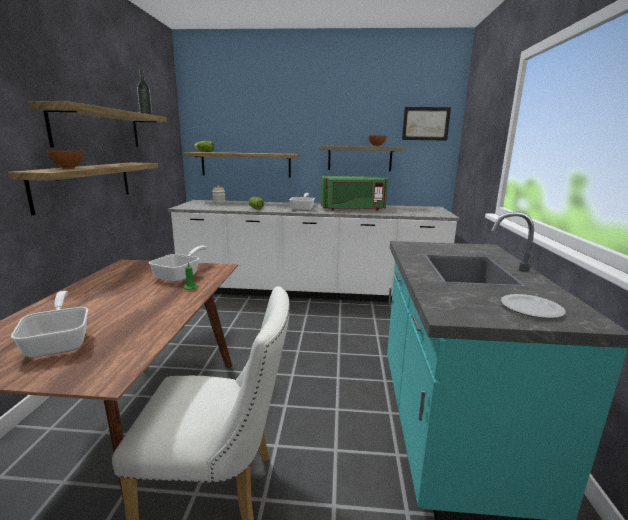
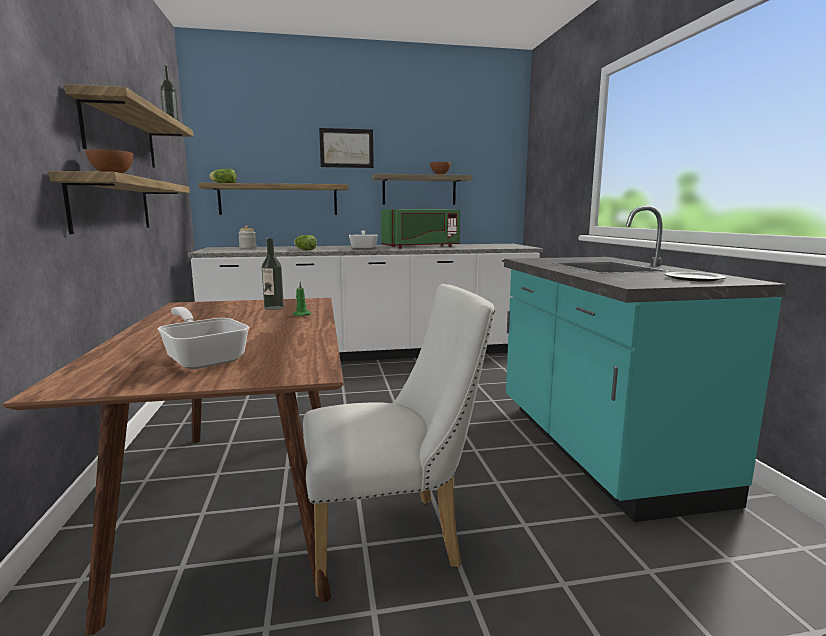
camera: 15 degrees left, 5 degrees down
frying pan [149,246,208,282] -> bottle [262,238,284,310]
picture [402,107,451,141] -> picture moved to [319,128,374,168]

